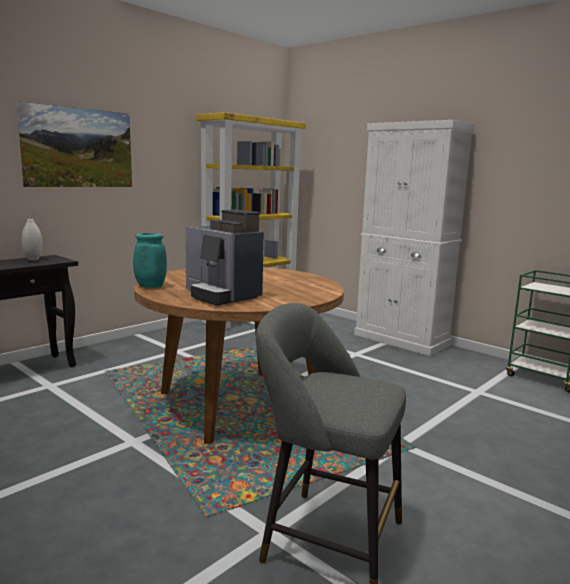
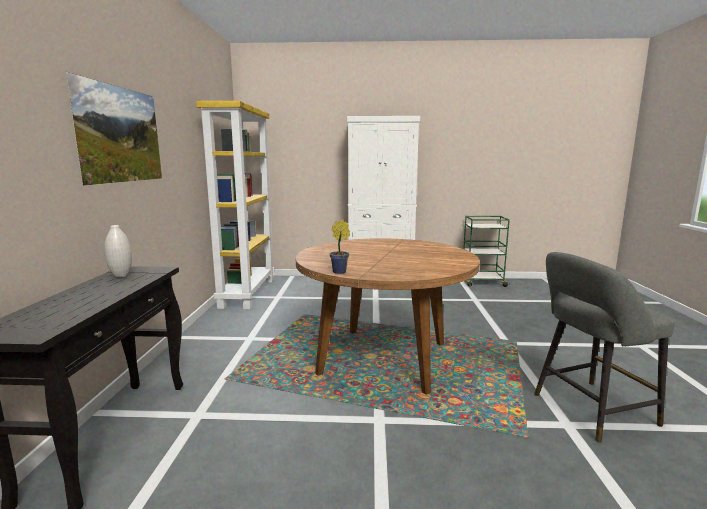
camera: 40 degrees left, 0 degrees up
turquoise vase [133,233,167,288] -> potted plant [330,219,350,274]
coffee machine [185,210,264,306] -> none

